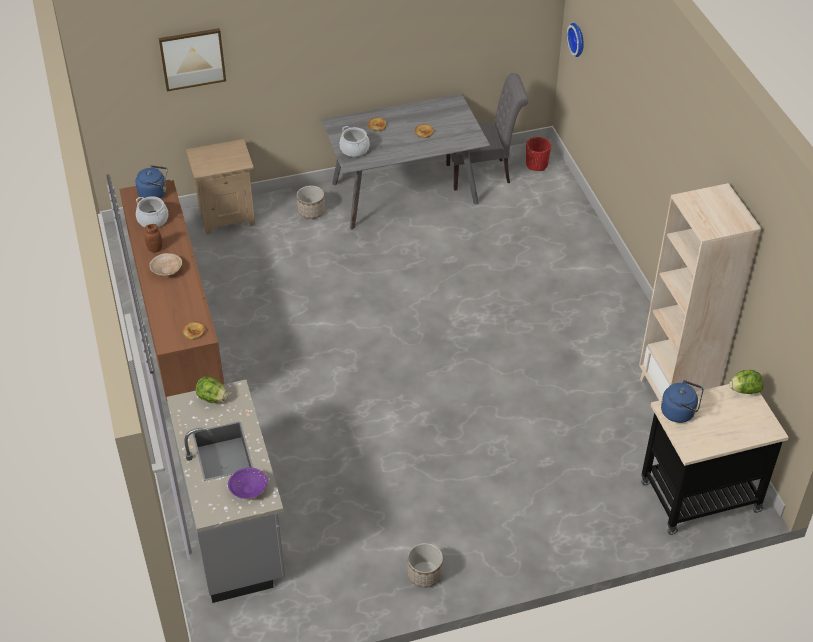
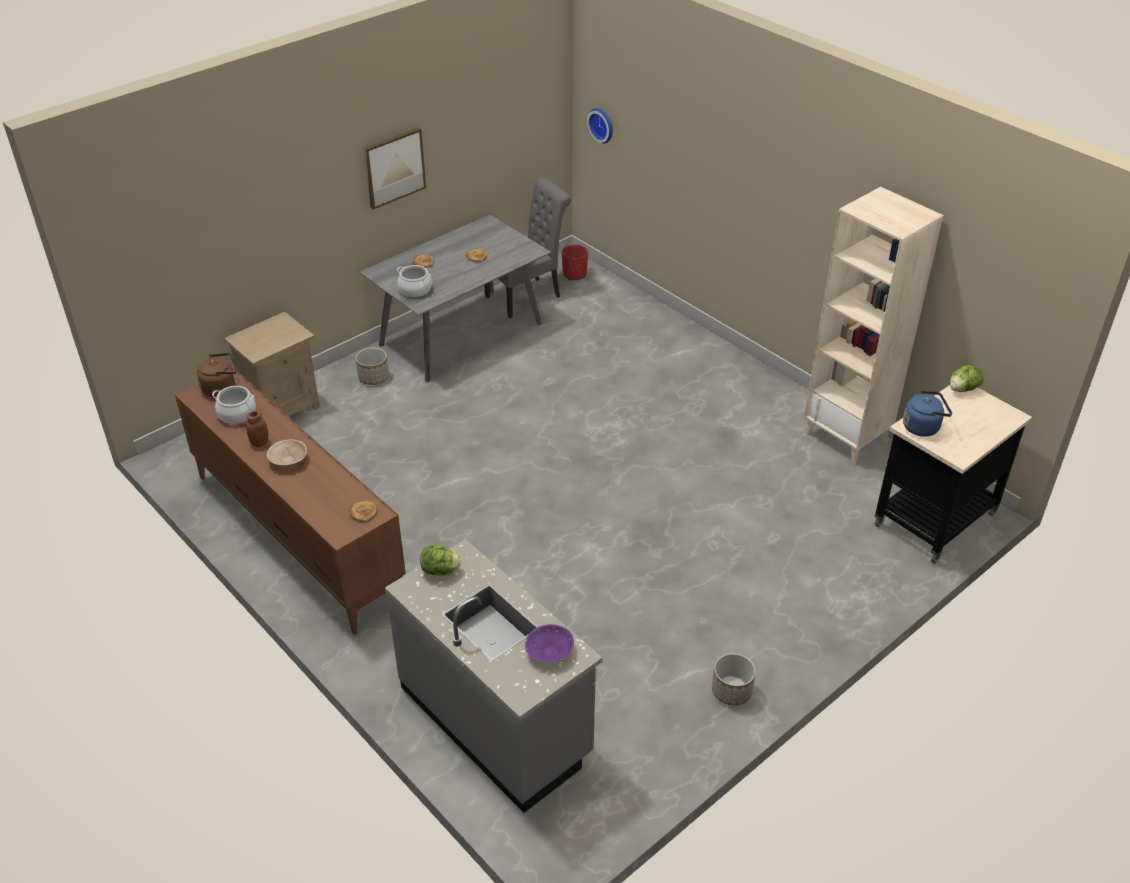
camera: 25 degrees left, 5 degrees down
blue kettle [135,165,168,199] -> brown kettle [197,353,237,397]
picture [158,28,226,91] -> picture moved to [363,127,426,210]

